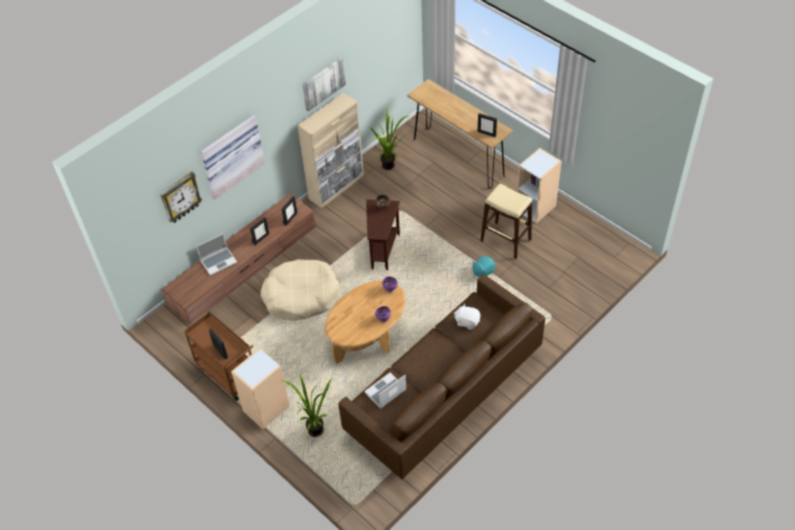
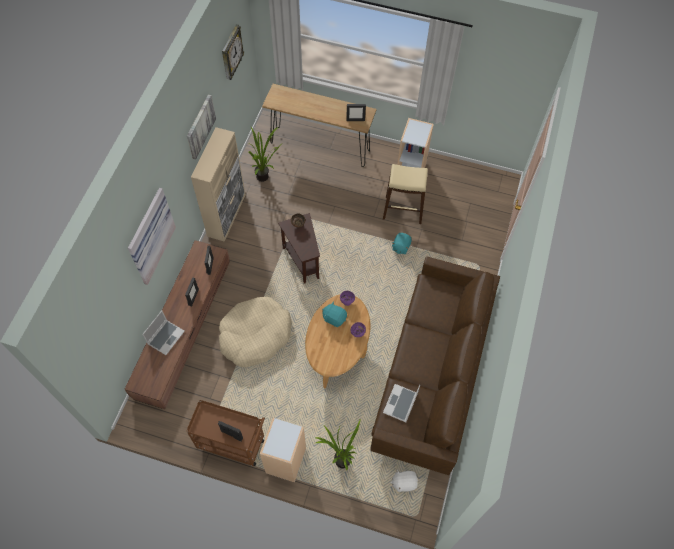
camera: 30 degrees left, 10 degrees up
wall clock [160,172,202,223] -> wall clock moved to [222,24,244,80]
white plush toy [454,303,480,330] -> white plush toy moved to [390,470,418,492]
none -> turquoise plush toy [322,301,347,327]

